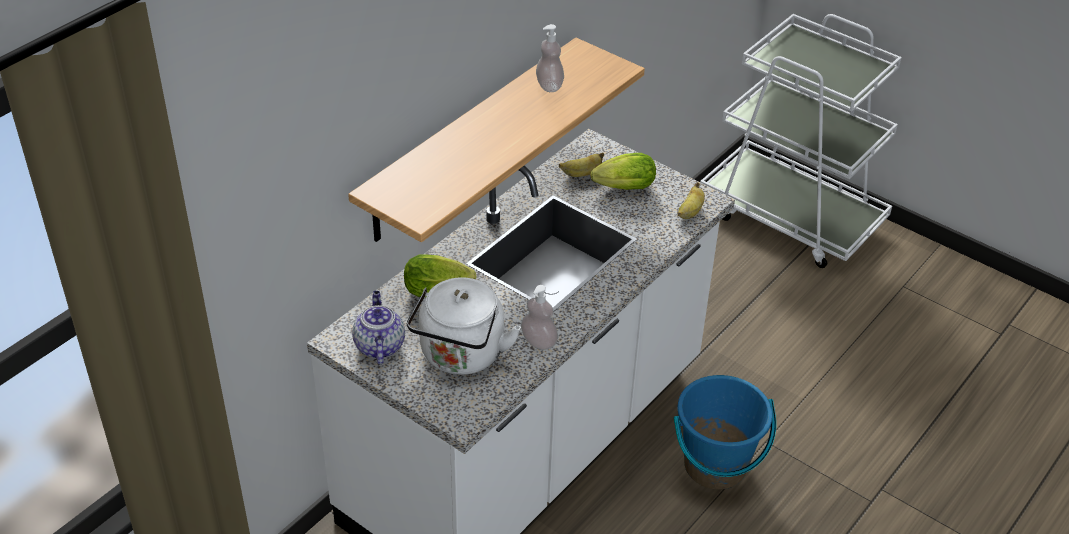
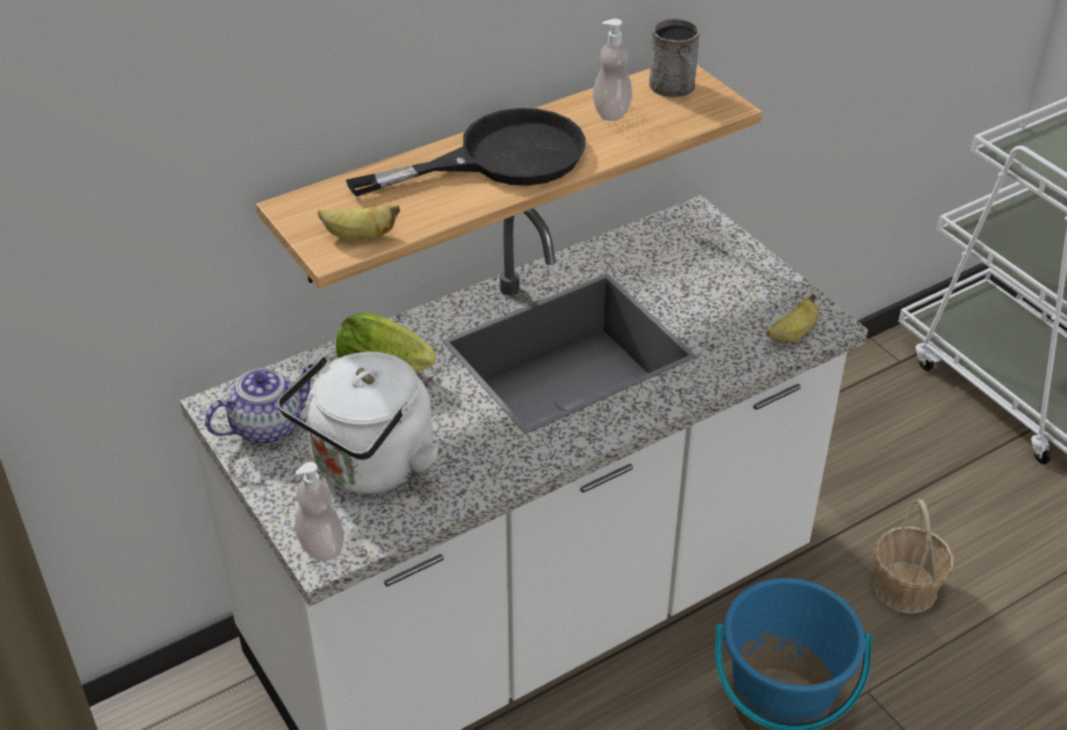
camera: 20 degrees right, 0 degrees up
teapot [352,291,405,364] -> teapot turned 45 degrees clockwise [205,364,314,445]
soap dispenser [521,285,558,350] -> soap dispenser moved to [295,462,344,561]
banana [559,152,604,177] -> banana moved to [318,205,400,240]
lettuce [590,153,656,190] -> none
none -> black frying pan [346,108,586,196]
none -> grey mug [649,18,700,98]
none -> basket [874,499,954,614]

